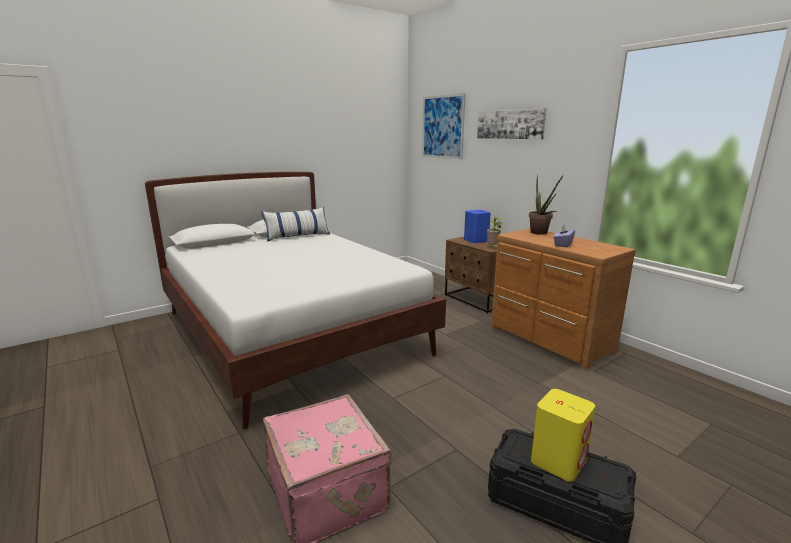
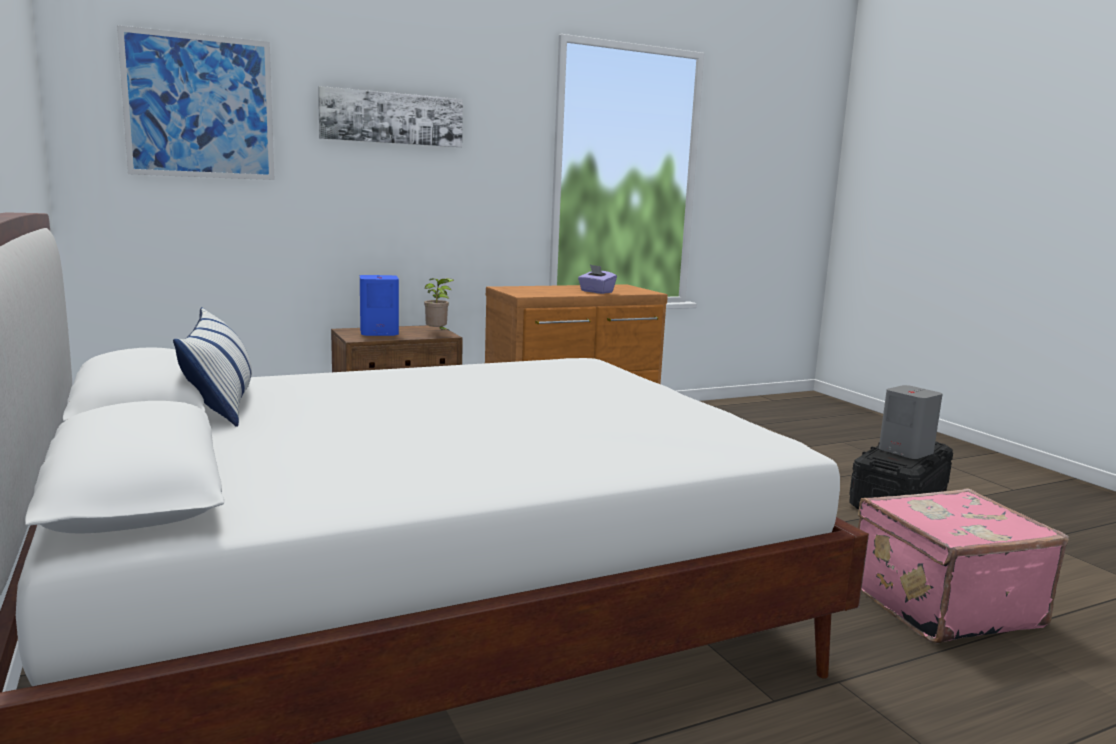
camera: 80 degrees left, 5 degrees down
potted plant [529,175,563,235] -> none
yellow speaker [531,389,595,482] -> grey speaker [879,385,943,459]

